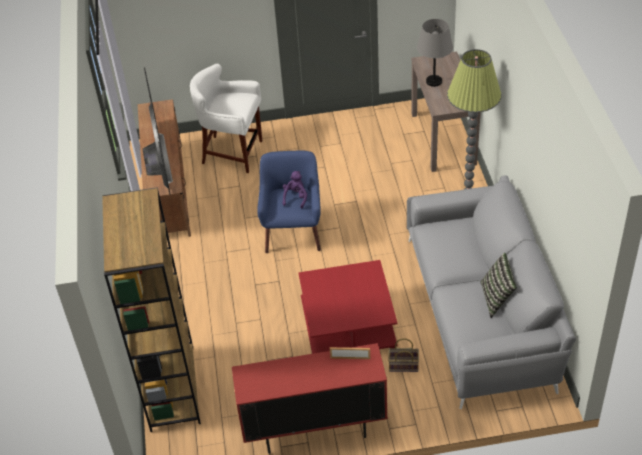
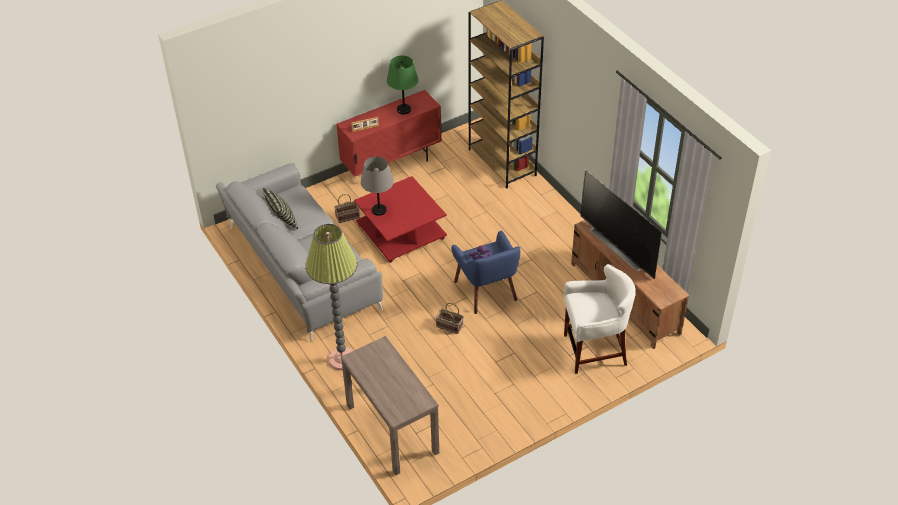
camera: 155 degrees right, 0 degrees up
grey table lamp [417,19,453,87] -> grey table lamp moved to [361,156,394,216]
none -> green table lamp [387,55,418,114]
none -> basket [435,303,464,334]

